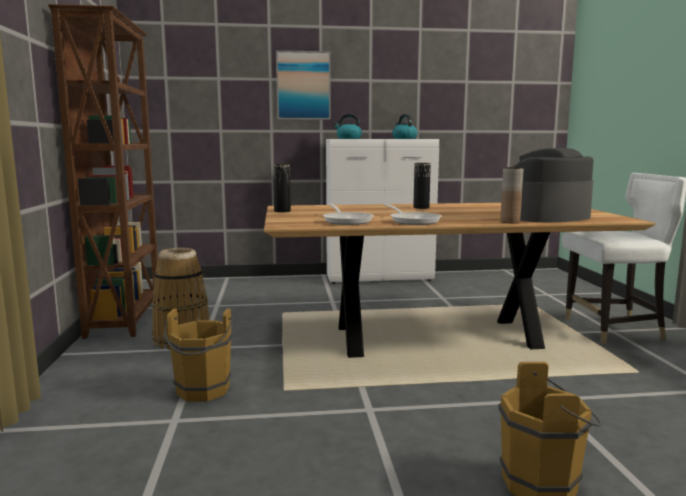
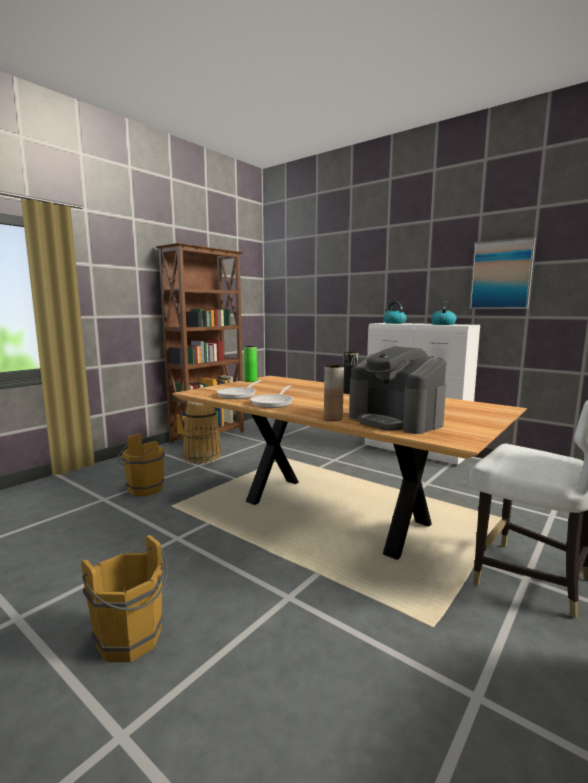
camera: 45 degrees right, 0 degrees up
black vase [273,164,291,212] -> green vase [244,346,257,382]
picture [276,50,331,120] -> picture moved to [470,237,536,309]
coffee machine [513,148,594,222] -> coffee machine turned 150 degrees counterclockwise [349,347,446,434]

